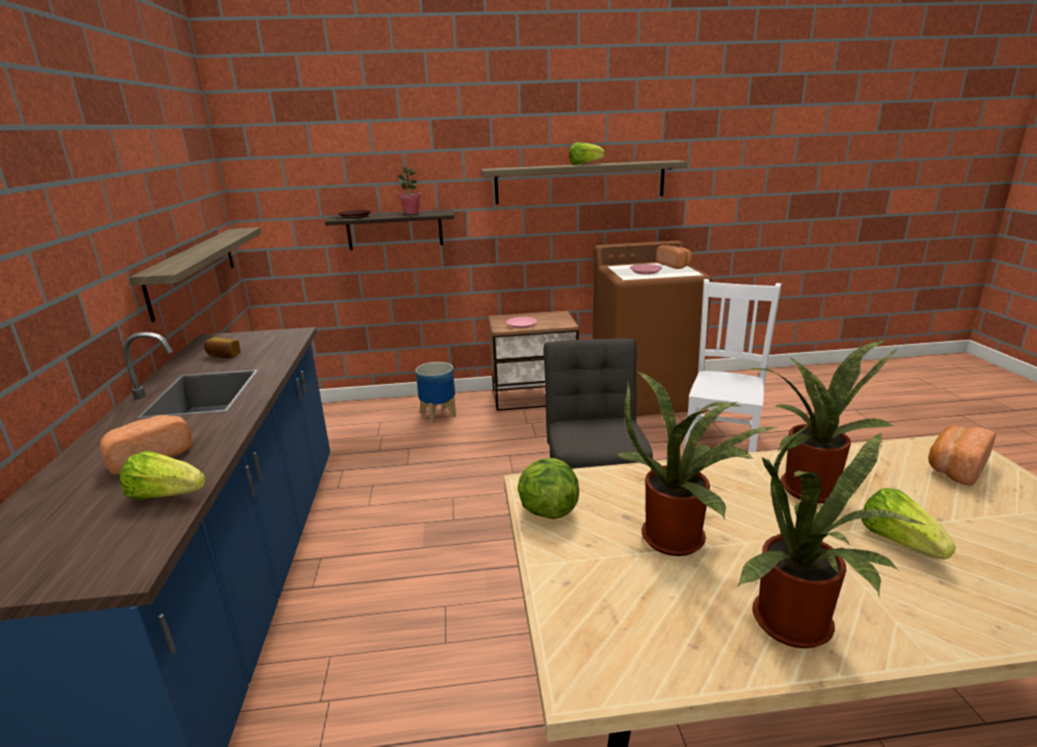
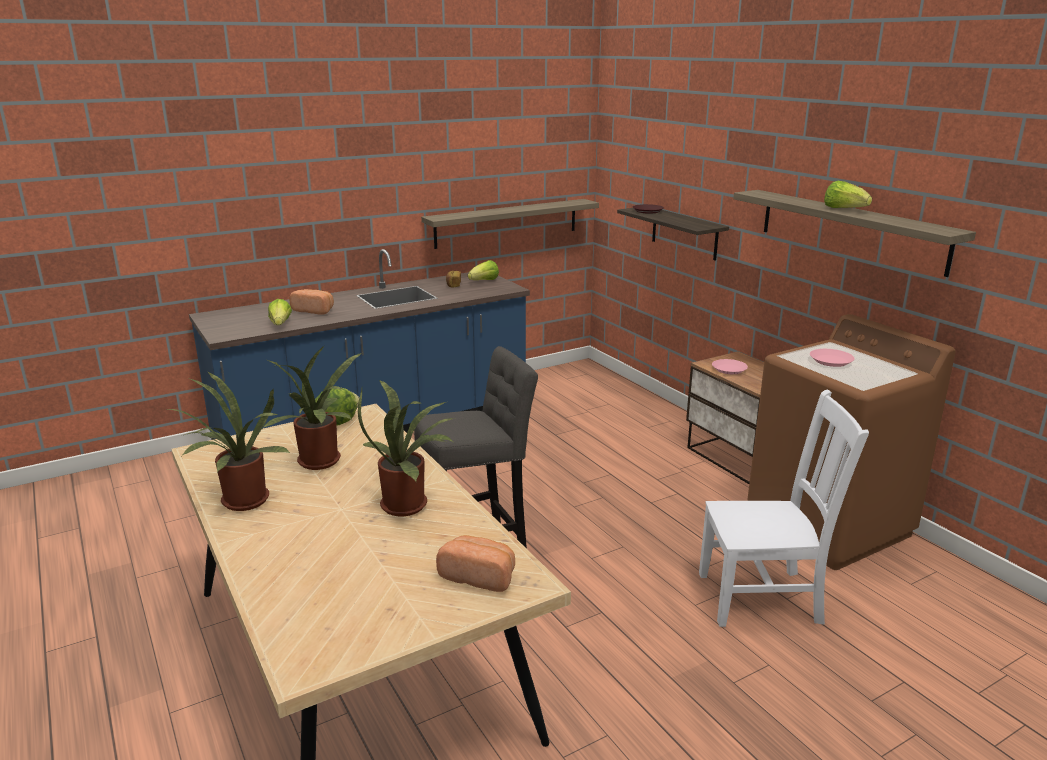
camera: 65 degrees right, 0 degrees up
potted plant [398,167,422,214] -> none
planter [416,362,456,424] -> none
bread [656,245,693,269] -> none
lettuce [861,488,956,560] -> lettuce moved to [468,260,499,280]

